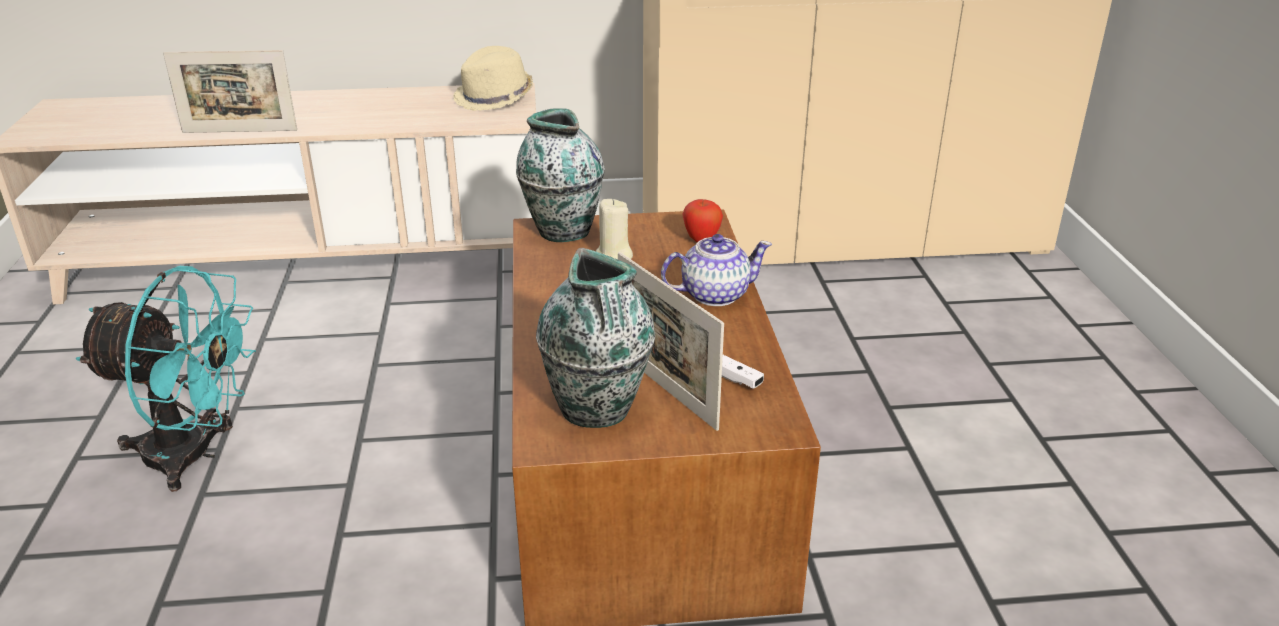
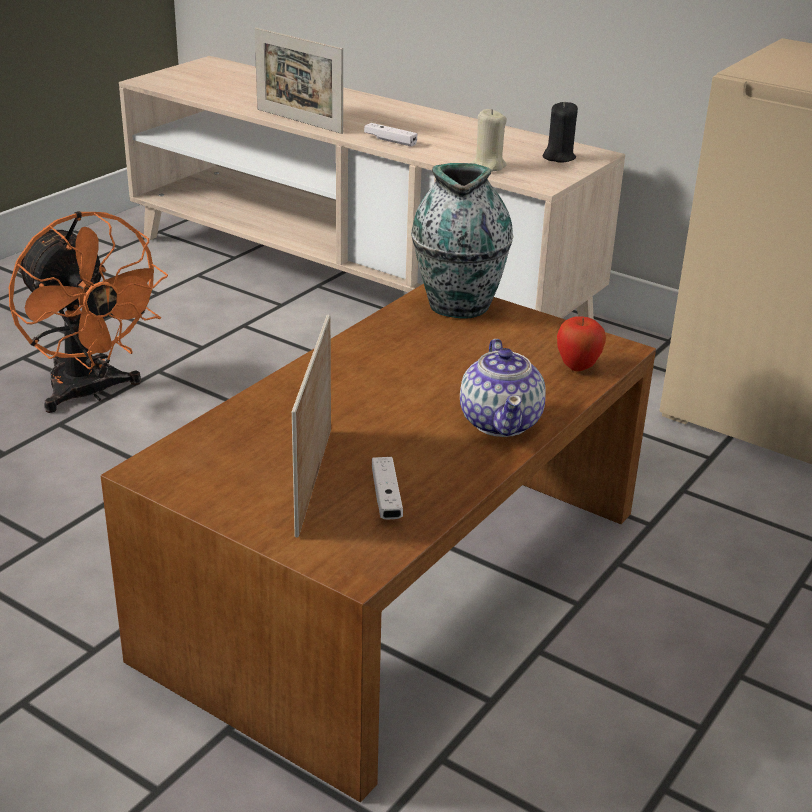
camera: 40 degrees right, 0 degrees up
turquoise fan [76,266,256,492] -> orange fan [9,211,168,413]
beige hat [453,46,533,111] -> black candle [543,101,578,163]
vase [536,248,655,428] -> none
beige candle [596,199,633,259] -> beige candle moved to [470,109,507,172]
teapot [661,234,772,306] -> teapot turned 60 degrees clockwise [460,339,545,437]
none -> white game controller [364,123,417,147]

